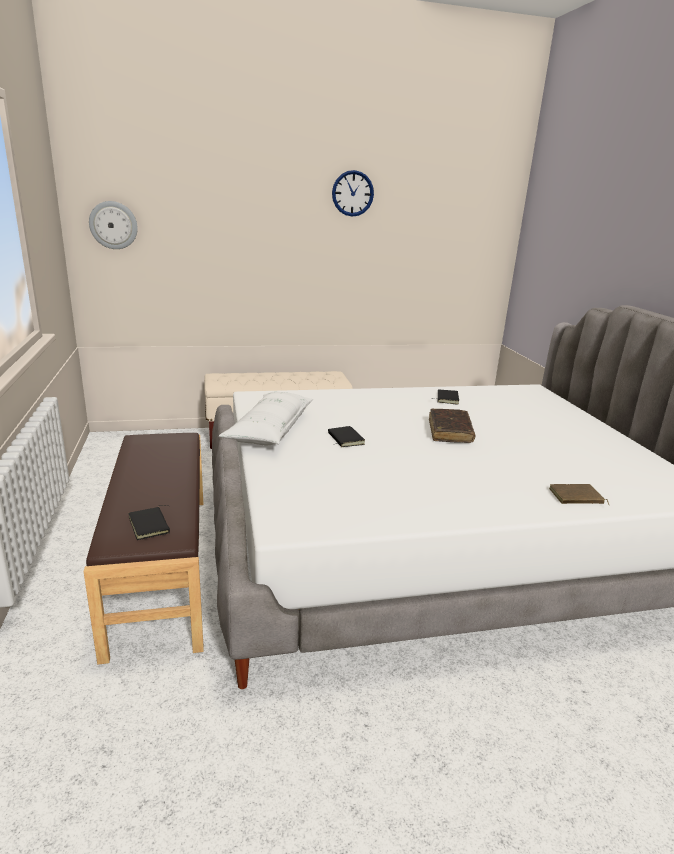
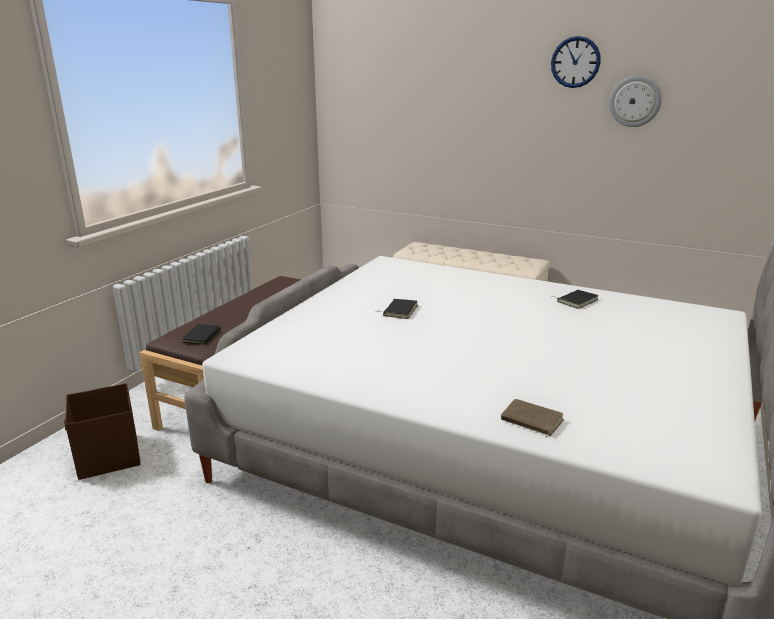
camera: 40 degrees right, 0 degrees up
wall clock [89,201,138,249] -> wall clock moved to [609,75,662,127]
white pillow [219,392,313,446] -> none
brown book [429,409,475,443] -> none
none -> brown storage box [64,383,141,480]

